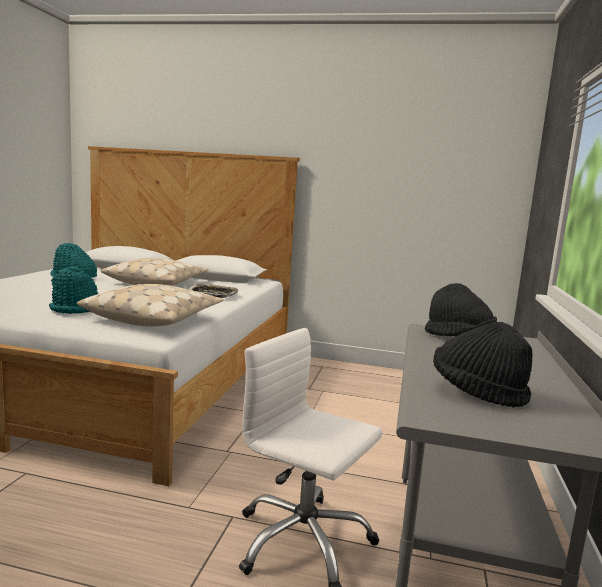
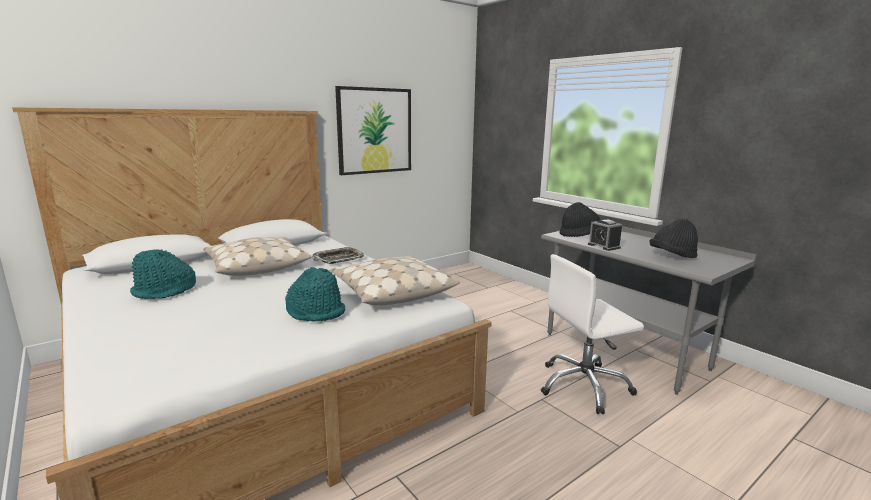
camera: 50 degrees left, 5 degrees up
none -> picture [335,86,411,175]
none -> alarm clock [588,220,622,251]

